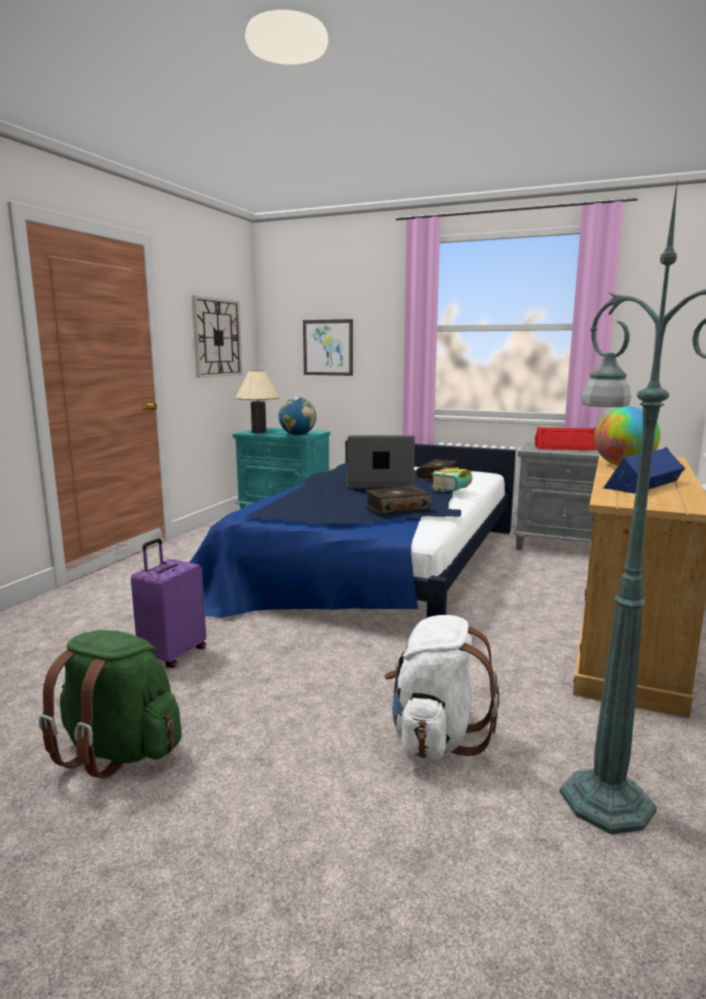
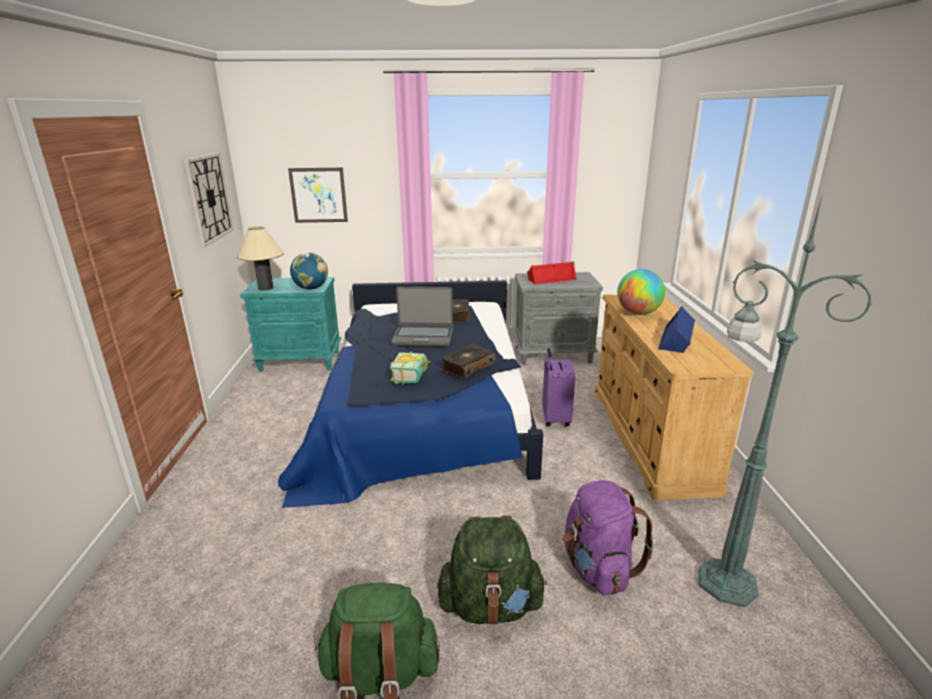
camera: 25 degrees left, 10 degrees up
purple suitcase [131,538,206,668] -> purple suitcase moved to [542,348,575,426]
laptop [347,435,415,489] -> laptop turned 150 degrees counterclockwise [391,287,453,346]
white backpack [384,615,499,759] -> purple backpack [562,480,655,596]
book [431,467,473,492] -> book moved to [390,351,430,384]
none -> green backpack [437,515,547,625]

